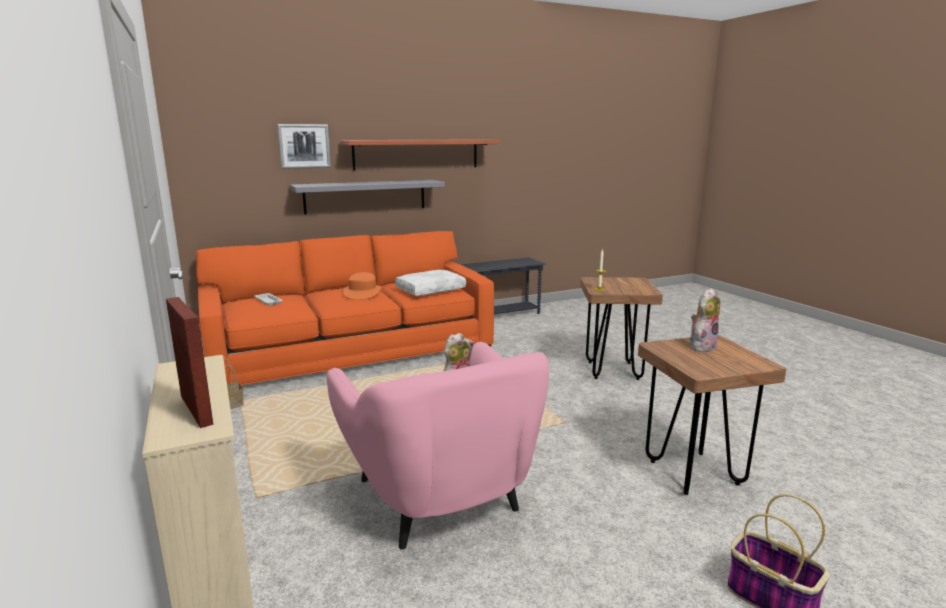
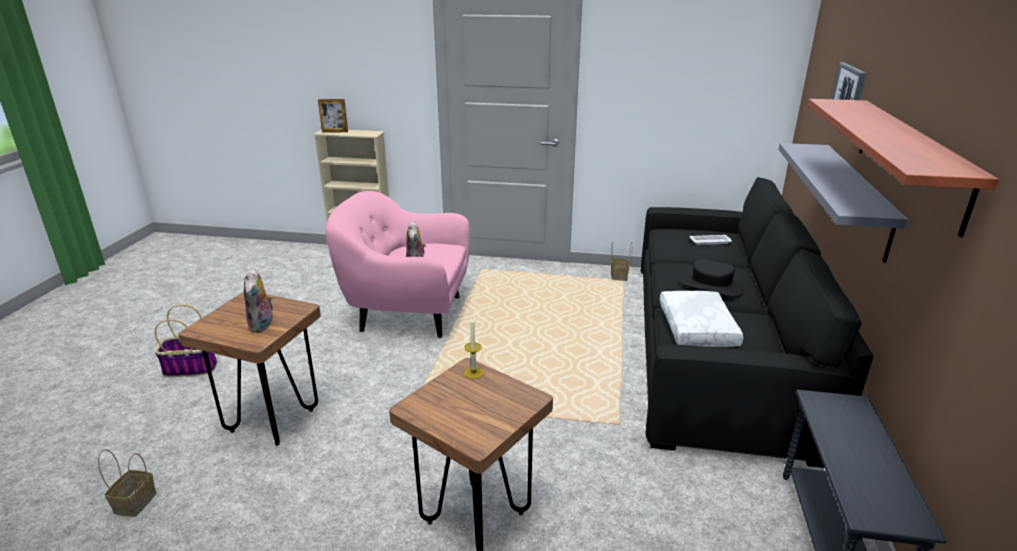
camera: 125 degrees right, 10 degrees up
orange sofa [196,231,494,385] -> black sofa [641,177,874,468]
orange hat [343,272,381,300] -> black hat [679,259,745,297]
none -> basket [98,449,156,517]

